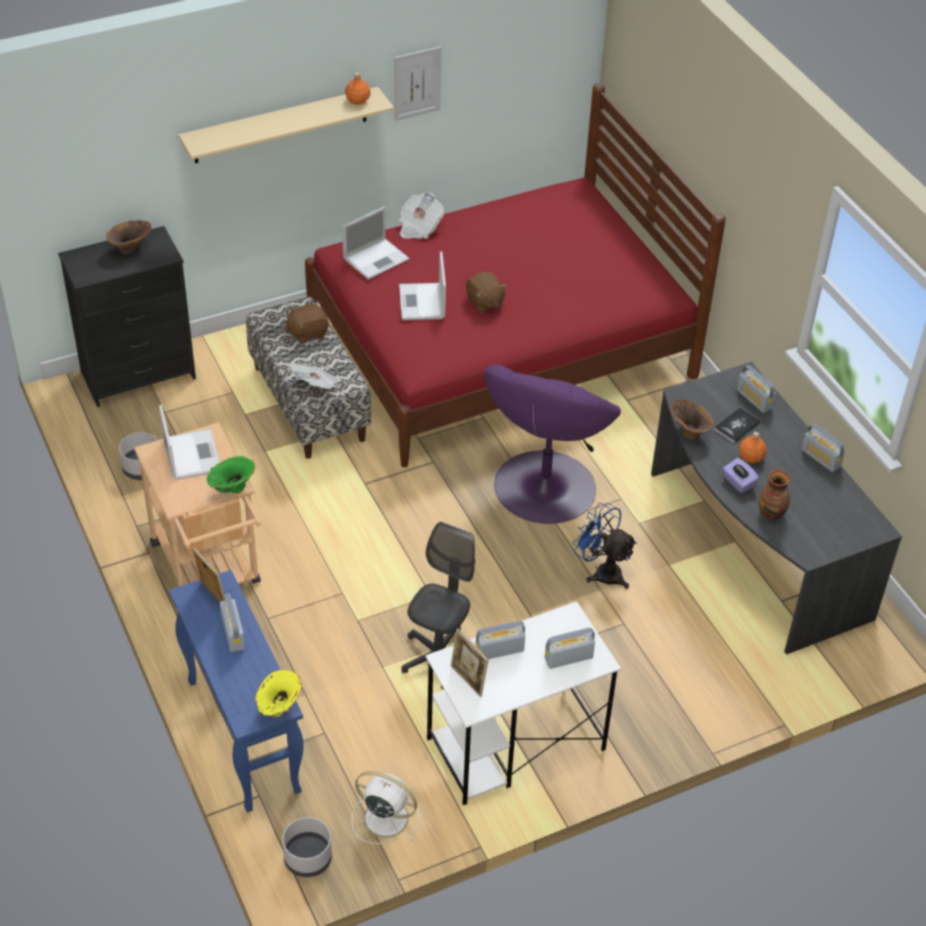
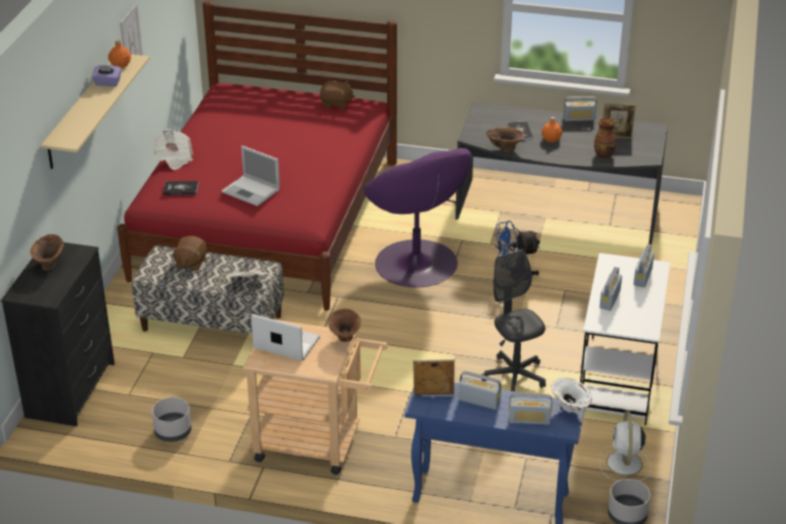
camera: 50 degrees left, 10 degrees down
green vase [207,456,255,494] -> brown vase [329,309,361,342]
yellow vase [255,670,302,718] -> white vase [551,378,592,413]
laptop [342,207,410,280] -> book [163,181,198,195]
white fan [351,771,419,844] -> white fan turned 60 degrees counterclockwise [599,411,652,481]
picture frame [451,628,488,697] -> picture frame moved to [603,103,636,138]
brown plush toy [466,272,507,313] -> brown plush toy moved to [320,81,355,109]
purple tissue box [723,458,759,493] -> purple tissue box moved to [92,65,121,86]
radio [737,365,776,413] -> radio moved to [509,393,553,425]

